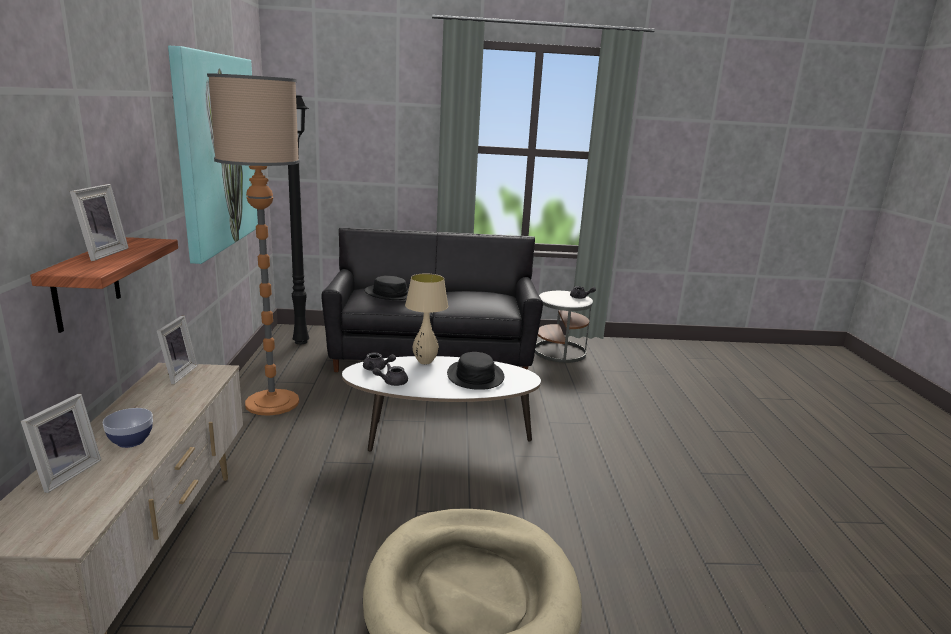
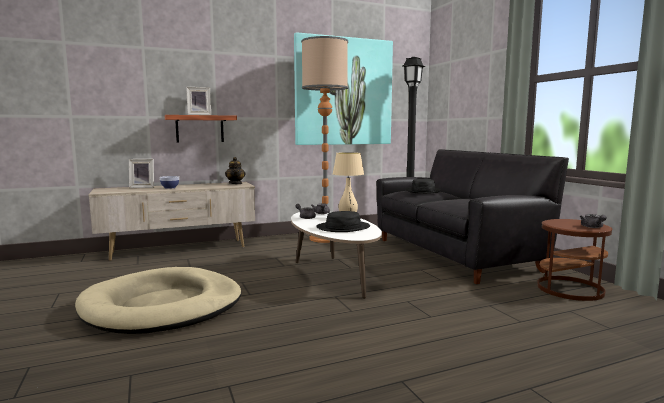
camera: 70 degrees right, 10 degrees down
picture frame [157,316,198,384] -> teapot [225,157,245,184]
white side table [535,291,593,363] -> brown side table [537,219,612,301]

